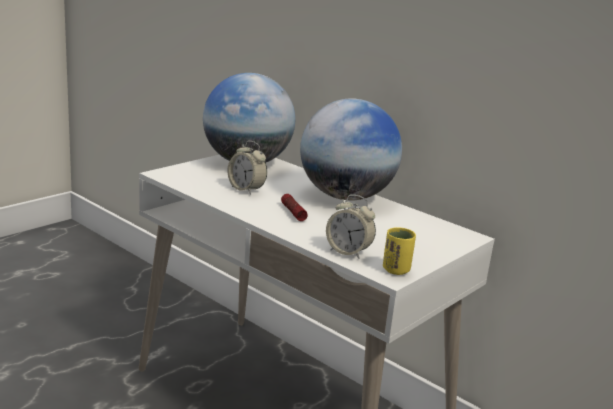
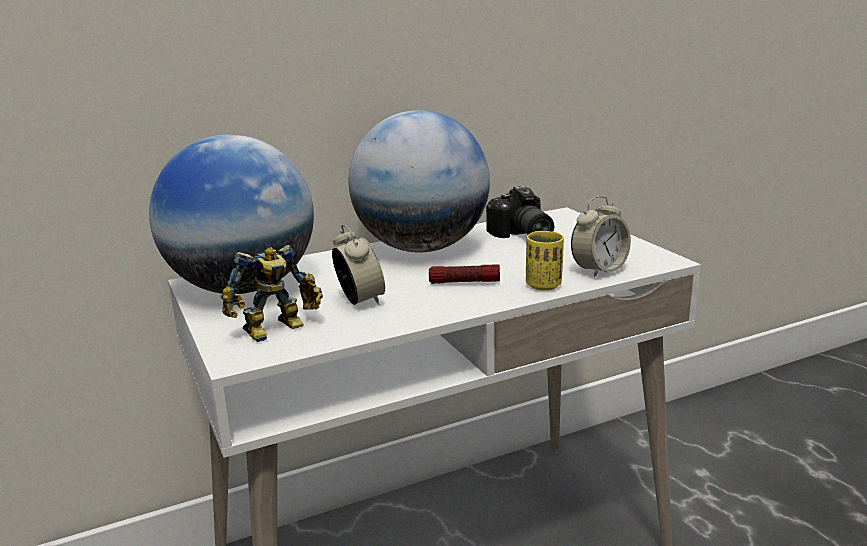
camera: 65 degrees left, 0 degrees up
alarm clock [227,141,267,195] -> alarm clock turned 90 degrees counterclockwise [332,224,385,305]
yellow cup [383,227,416,275] -> yellow cup moved to [526,231,564,290]
none -> toy robot [221,245,323,342]
none -> camera [486,186,554,238]

